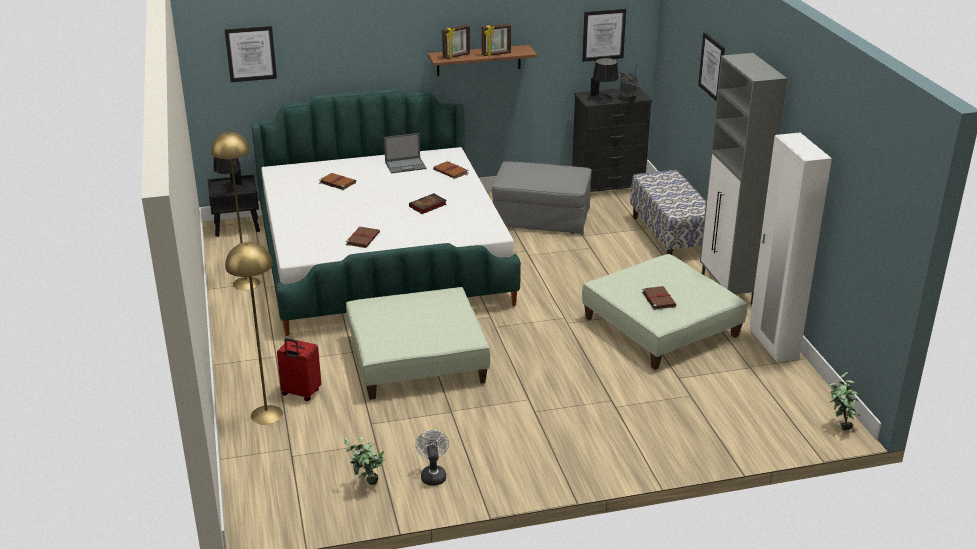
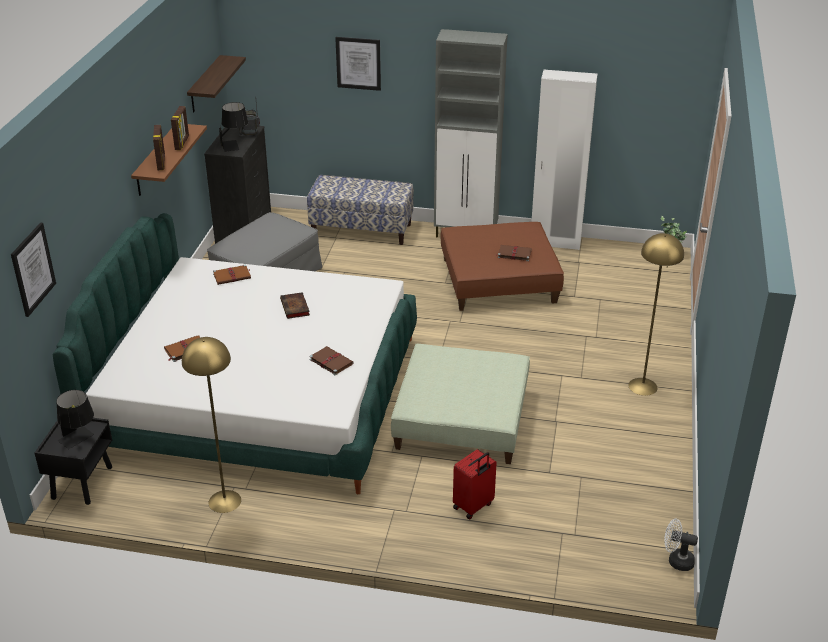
camera: 65 degrees left, 5 degrees up
yellow floor lamp [225,242,283,424] -> yellow floor lamp moved to [628,233,684,396]
potted plant [344,437,386,485] -> none
laptop [384,133,427,173] -> none
white fan [415,430,449,486] -> white fan moved to [664,519,698,571]
picture [582,9,626,62] -> shelf [187,55,246,112]
green ottoman [582,254,747,370] -> brown ottoman [441,222,564,311]

